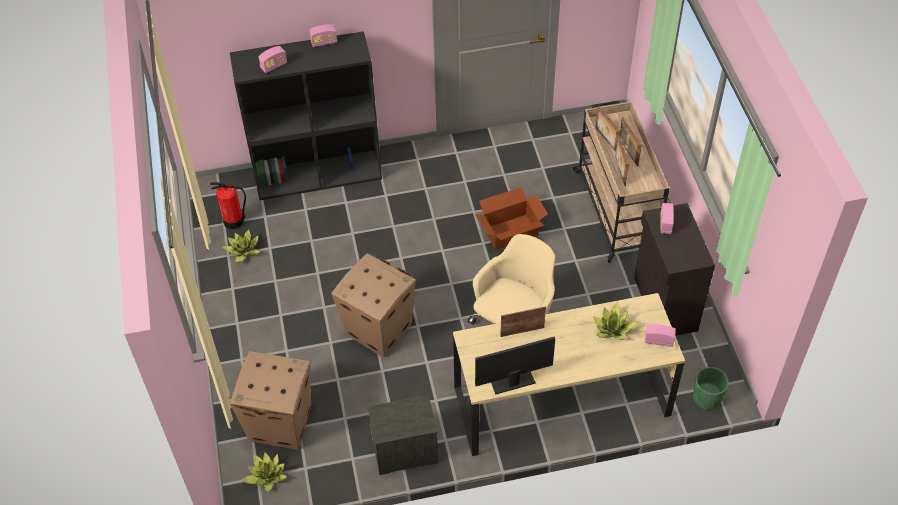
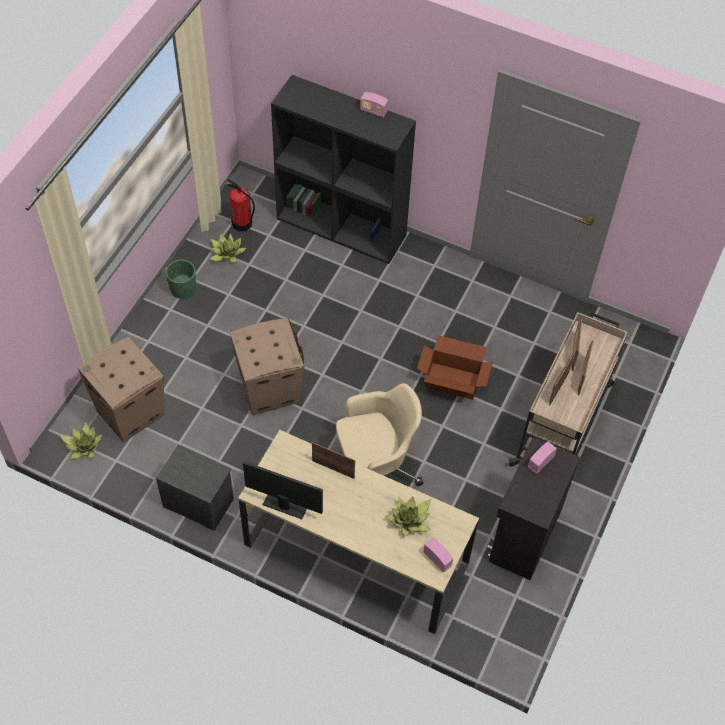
camera: 35 degrees right, 5 degrees up
radio [258,46,287,73] -> none
green planter [693,367,729,410] -> green planter moved to [166,259,196,299]

